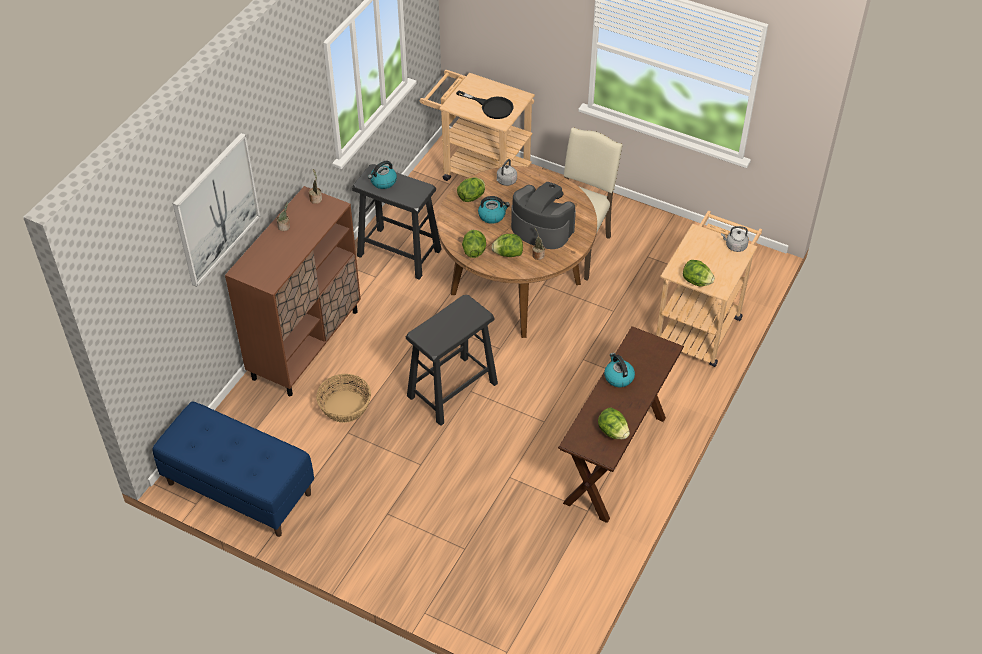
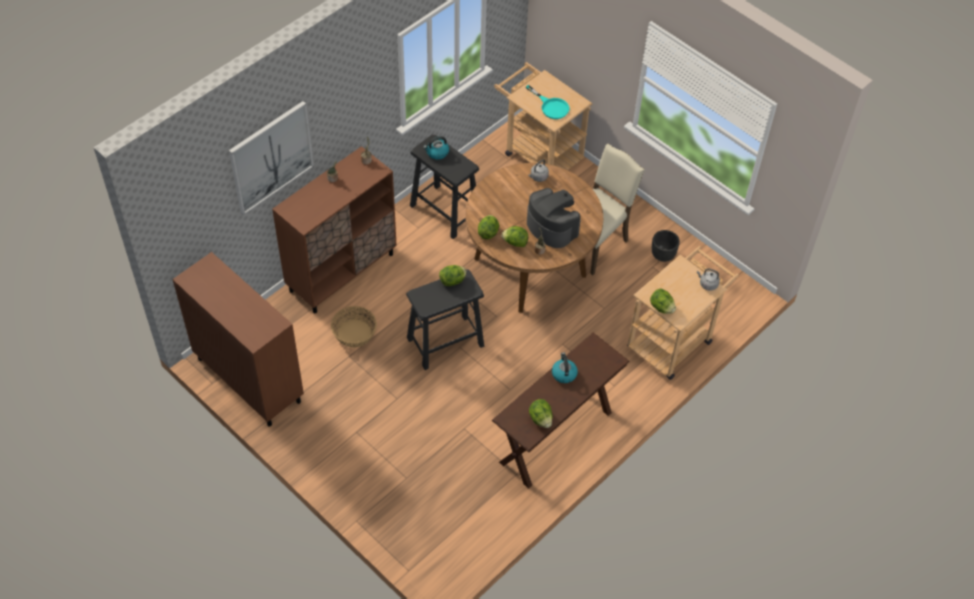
camera: 15 degrees right, 5 degrees up
blue bench [153,401,314,537] -> brown cabinet [172,252,304,427]
black frying pan [456,90,514,119] -> turquoise frying pan [526,85,569,119]
lettuce [457,177,485,202] -> lettuce moved to [439,265,466,286]
kettle [478,196,510,224] -> none
none -> black planter [652,230,680,262]

